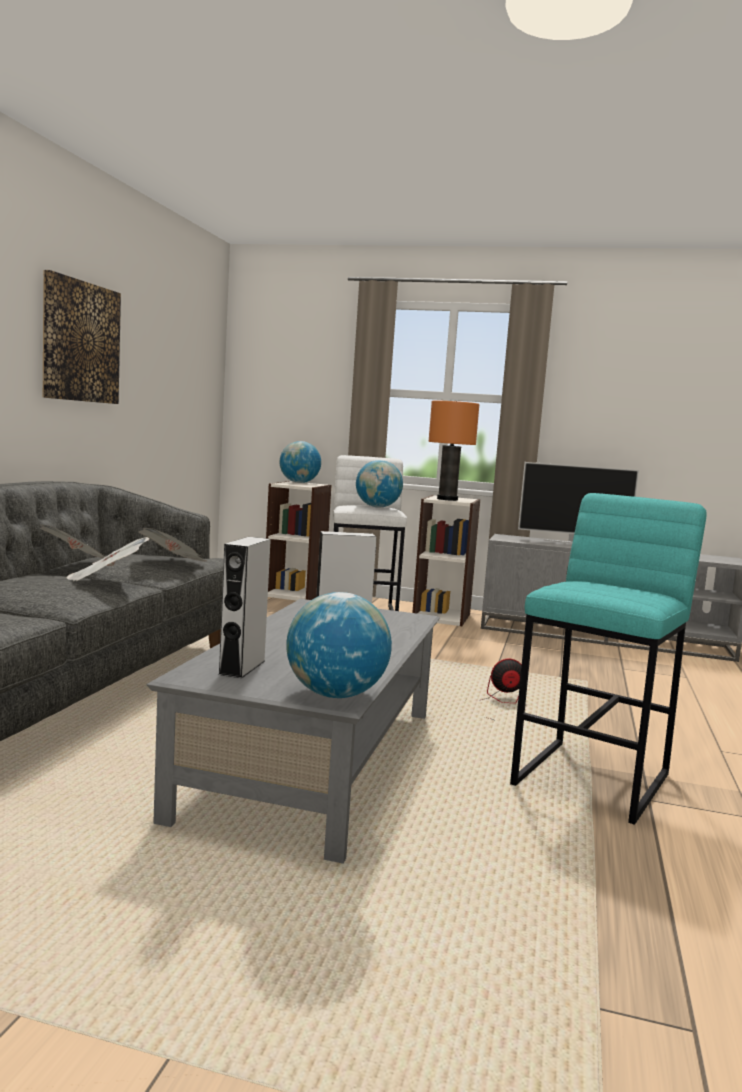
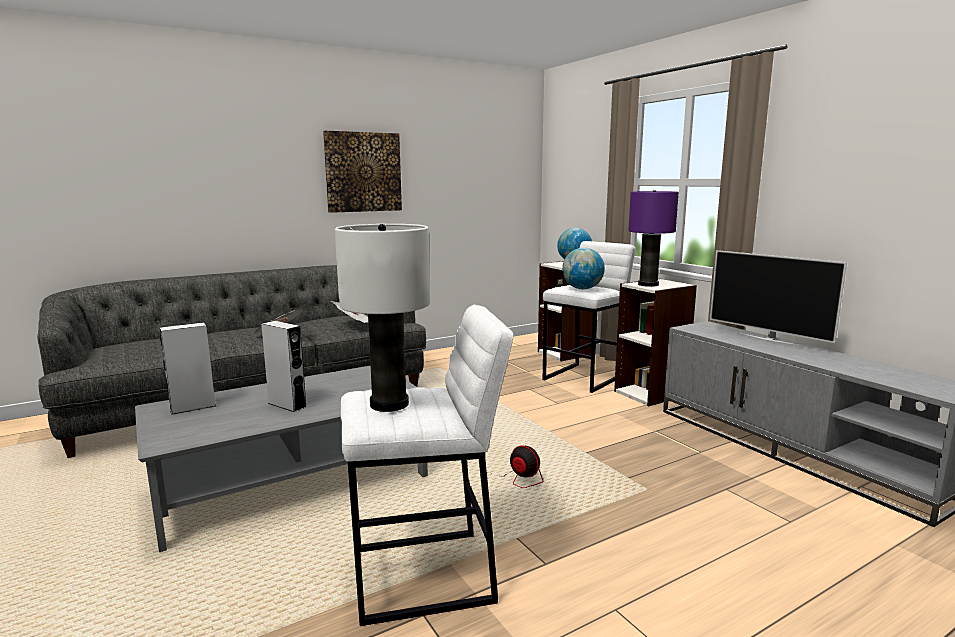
camera: 45 degrees right, 5 degrees up
newspaper [40,525,105,559] -> none
globe [286,592,392,698] -> none
orange table lamp [429,400,479,501] -> purple table lamp [628,190,679,287]
turquoise stool [510,493,707,825] -> white stool [341,305,513,626]
none -> white table lamp [335,224,430,412]

